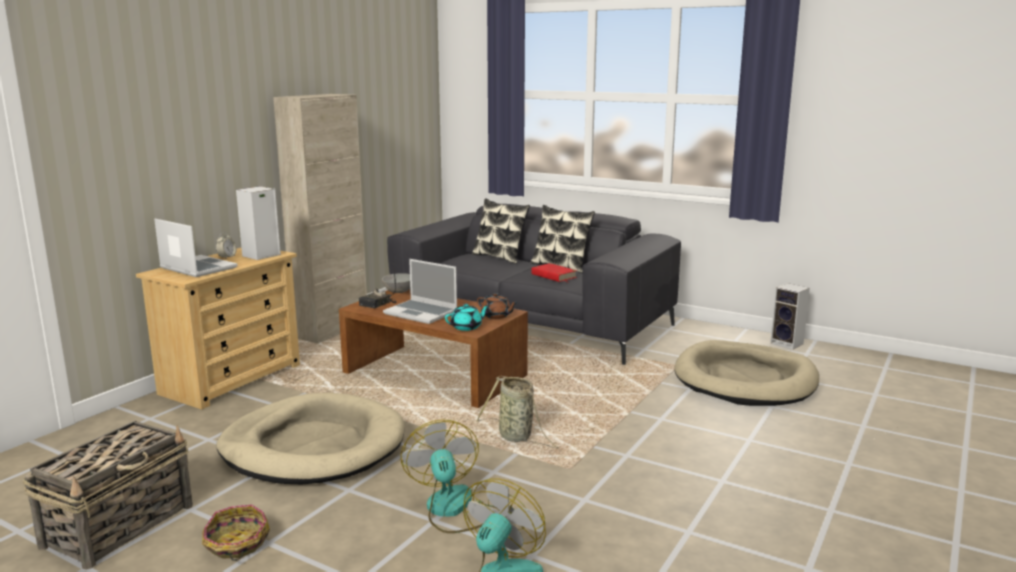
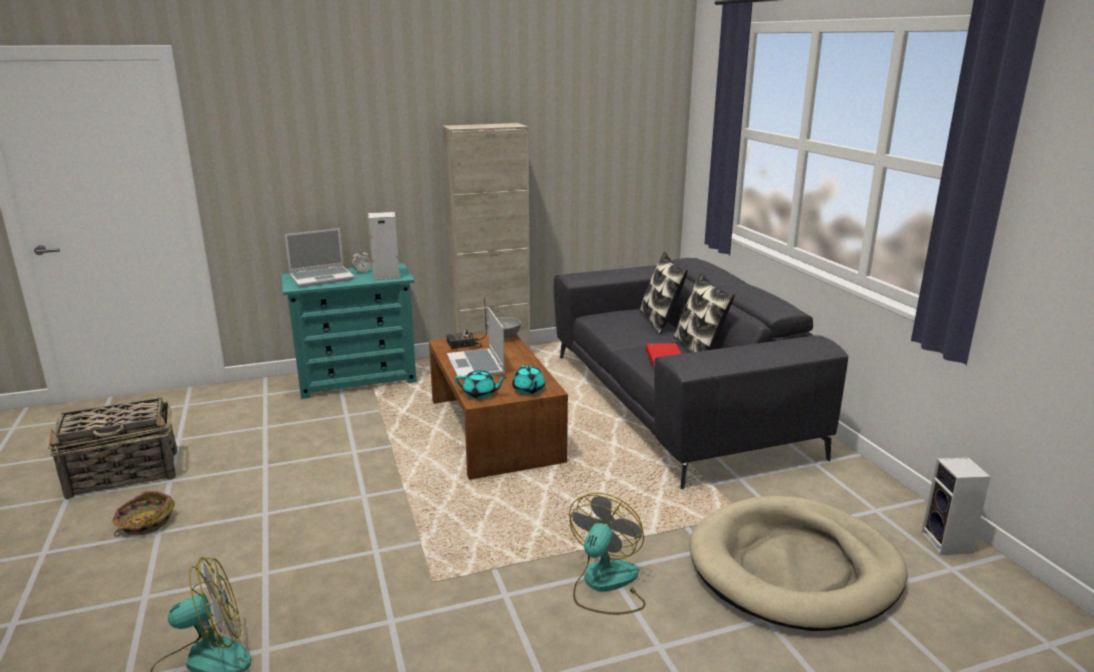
camera: 40 degrees right, 5 degrees up
beige dresser [136,248,300,410] -> turquoise dresser [281,263,416,399]
laptop [154,219,238,277] -> laptop turned 75 degrees clockwise [285,228,354,287]
beige dog bed [216,392,404,484] -> none
fan [401,419,500,533] -> fan moved to [569,493,646,615]
basket [476,376,558,448] -> none
brown teapot [477,293,518,319] -> turquoise teapot [512,365,545,395]

